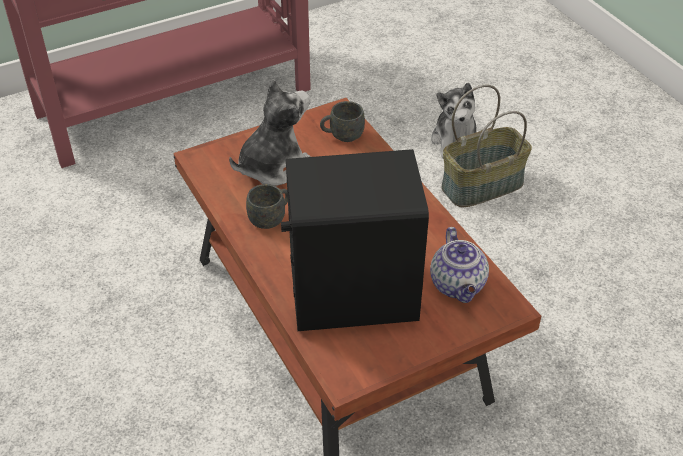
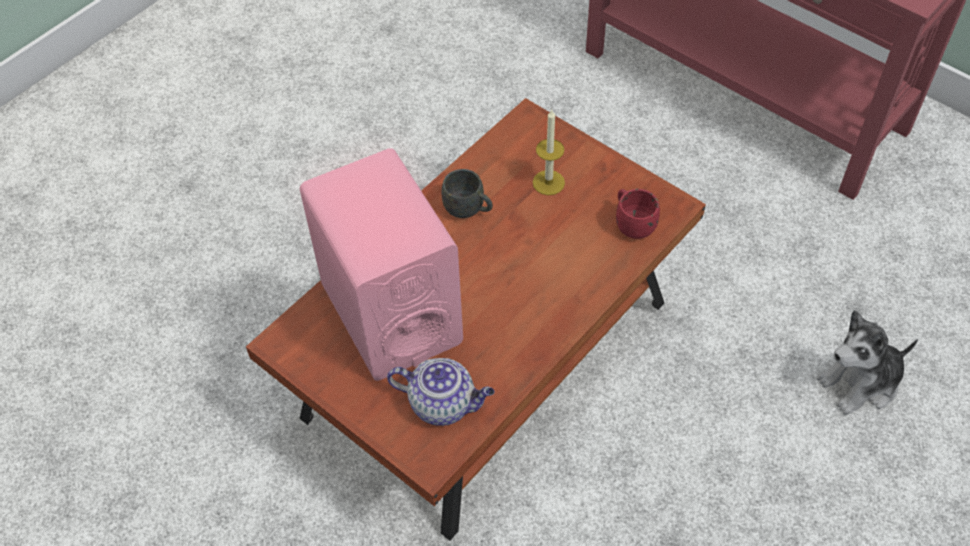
camera: 70 degrees right, 10 degrees up
plush toy [229,79,311,186] -> candle [533,110,565,195]
black speaker [281,149,429,331] -> pink speaker [299,148,463,381]
grey mug [320,101,365,142] -> red mug [616,189,660,239]
teapot [430,227,489,303] -> teapot turned 135 degrees counterclockwise [387,358,495,426]
basket [442,85,532,207] -> none

